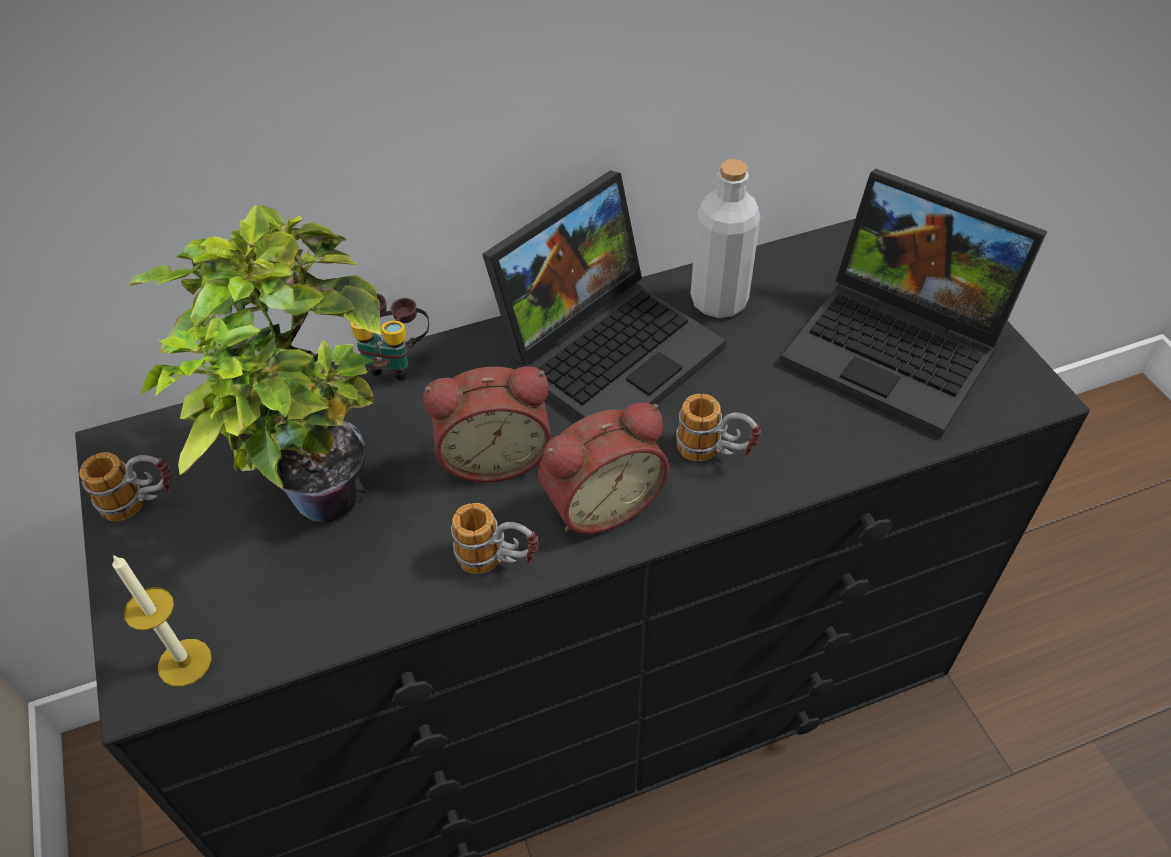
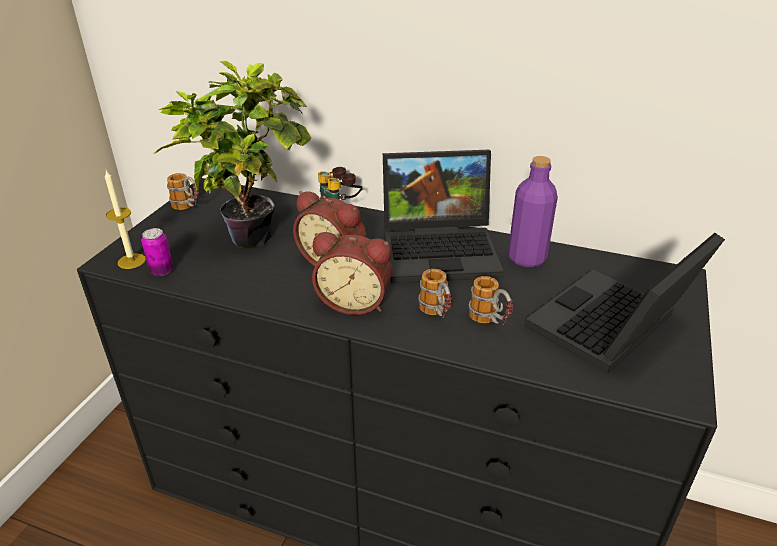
camera: 40 degrees right, 15 degrees down
mug [451,503,539,574] -> mug moved to [469,276,513,325]
grey bottle [691,159,760,318] -> purple bottle [508,156,558,268]
laptop [780,169,1047,438] -> laptop turned 60 degrees clockwise [525,233,725,373]
none -> can [141,228,173,276]

